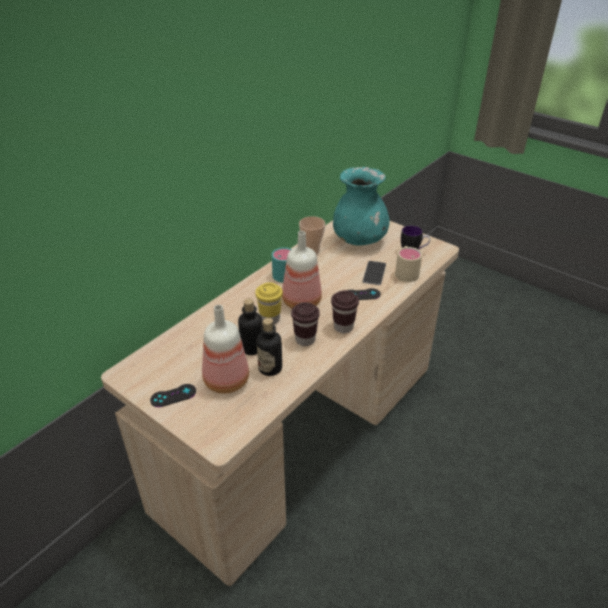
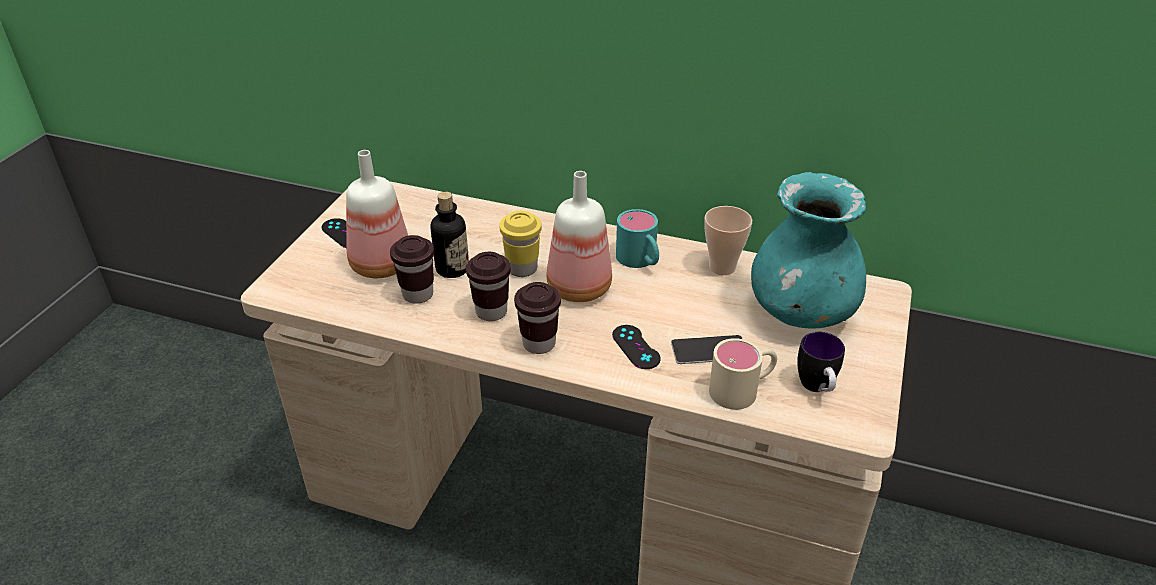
camera: 70 degrees right, 0 degrees up
bottle [257,318,282,376] -> brown cup [390,235,434,304]

